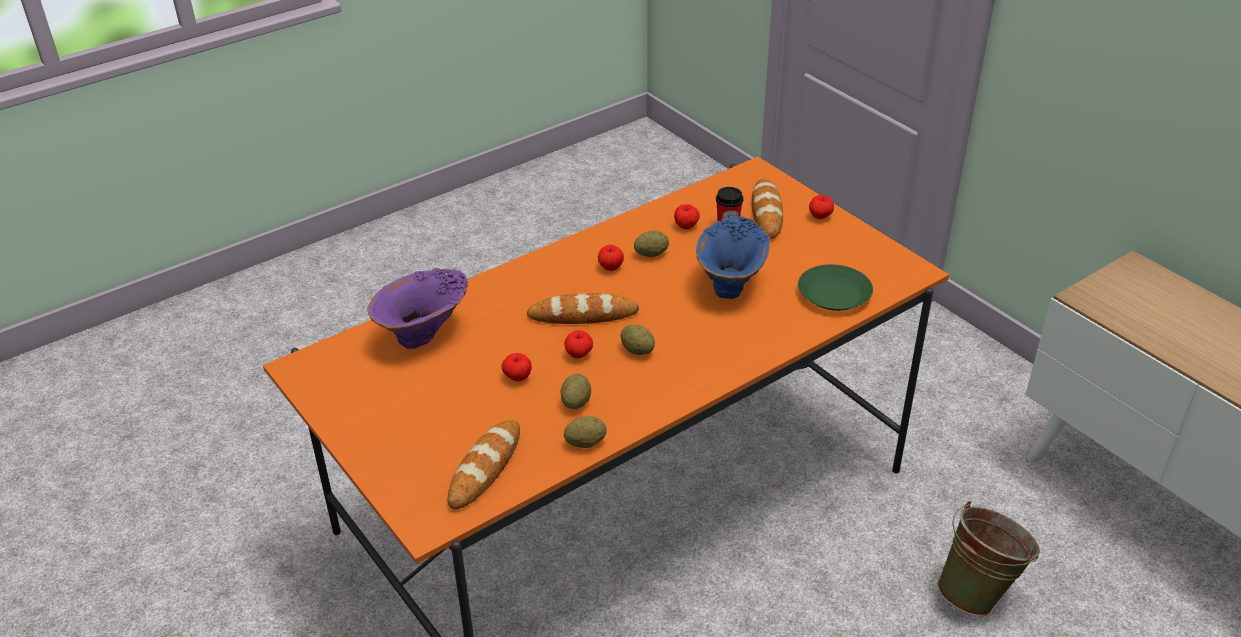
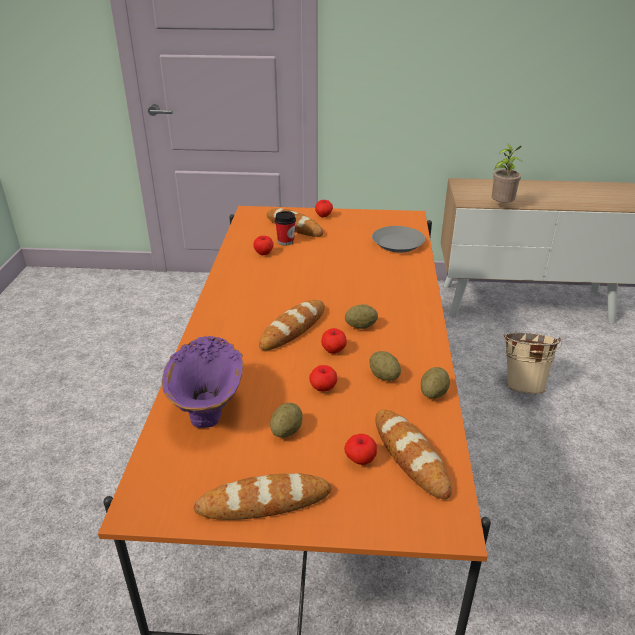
camera: 50 degrees left, 5 degrees down
apple [598,245,624,271] -> apple moved to [344,434,377,465]
potato [634,230,669,257] -> potato moved to [270,403,303,438]
blue vase [696,216,770,299] -> none
green plate [798,264,873,311] -> grey plate [372,226,425,252]
green bucket [937,501,1040,617] -> beige bucket [503,333,562,394]
none -> bread [194,473,331,520]
none -> potted plant [492,143,523,203]

